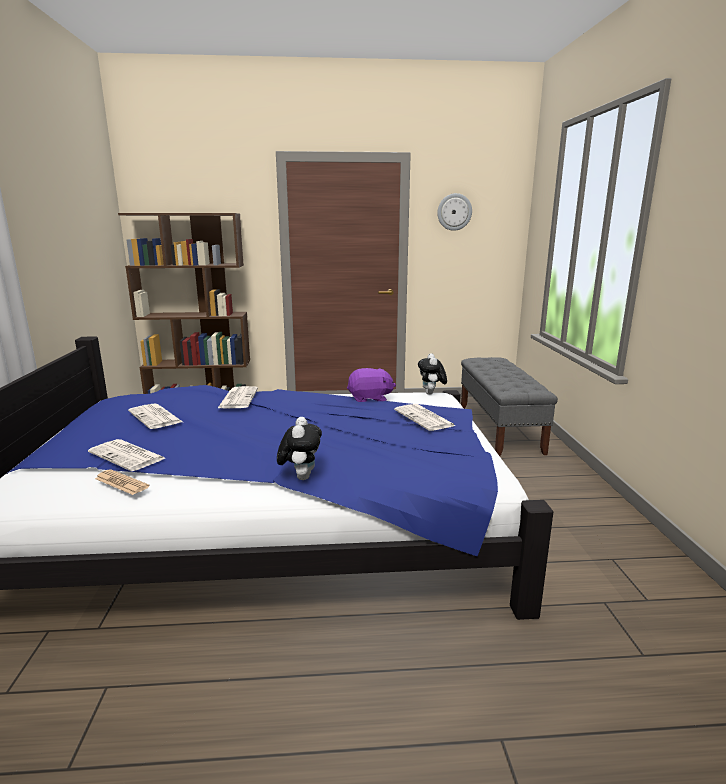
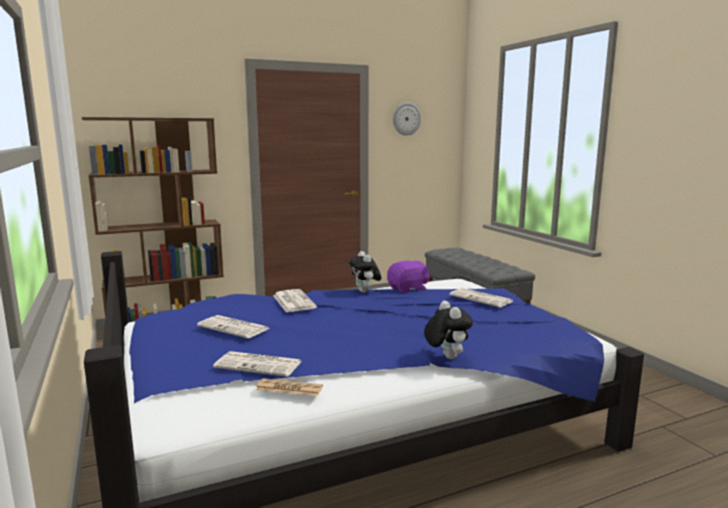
camera: 20 degrees left, 5 degrees down
plush toy [418,353,447,395] -> plush toy moved to [349,251,381,293]

